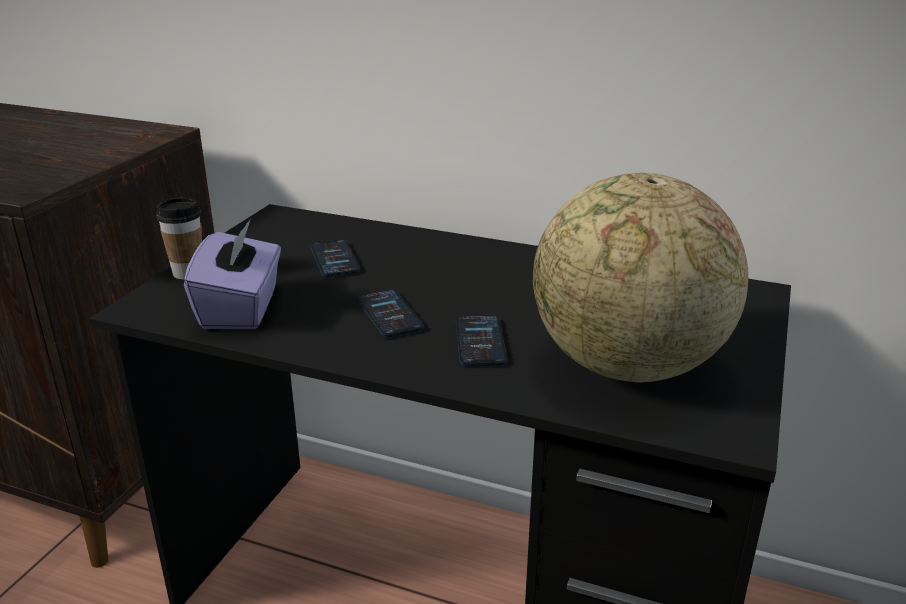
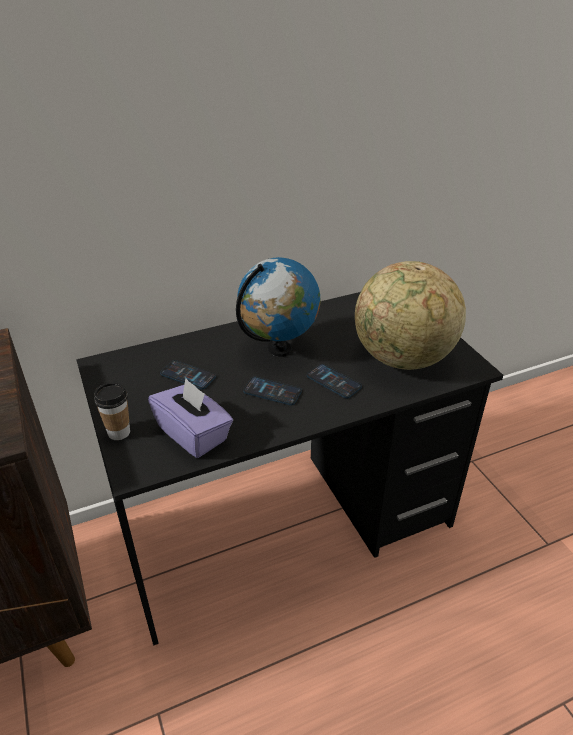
camera: 45 degrees left, 10 degrees up
none -> globe [236,257,321,357]

